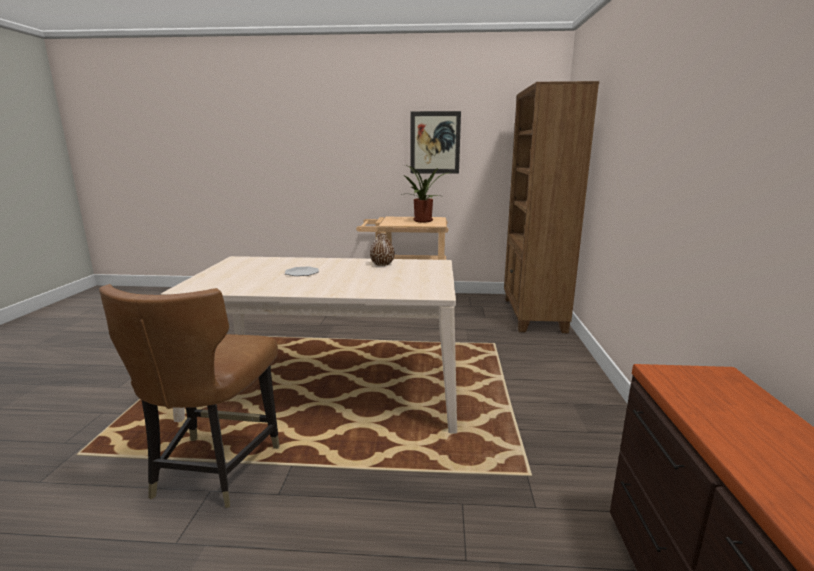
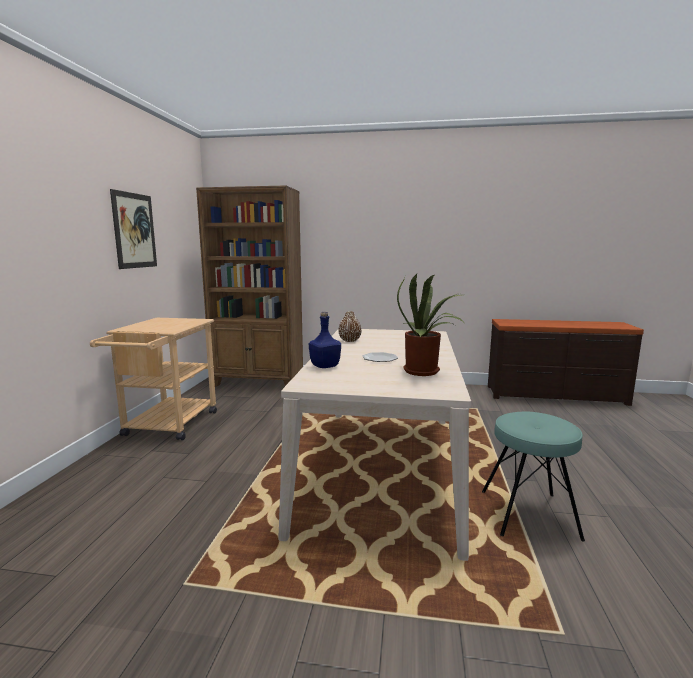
camera: 85 degrees left, 5 degrees down
brown chair [99,284,280,508] -> turquoise stool [482,412,585,542]
potted plant [401,165,447,222] -> potted plant moved to [397,274,465,376]
none -> blue bottle [309,312,341,368]

